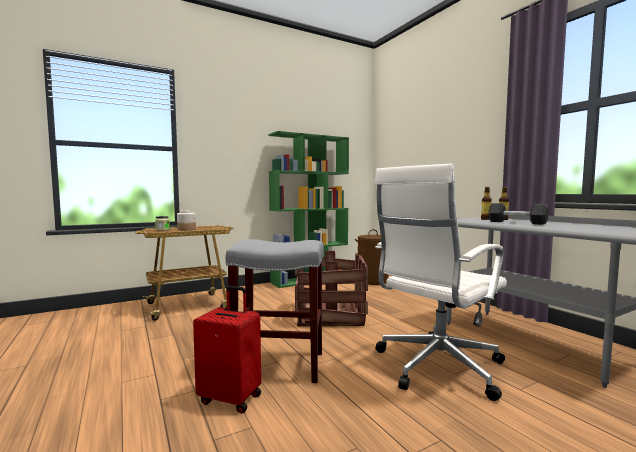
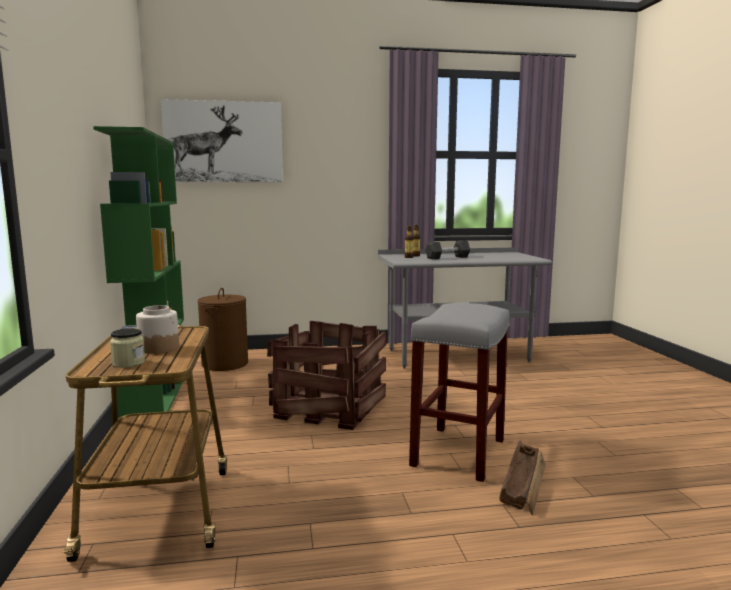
camera: 70 degrees left, 5 degrees up
red suitcase [193,286,261,413] -> crate [499,440,545,515]
white office chair [374,163,507,401] -> none
none -> picture [161,99,283,182]

